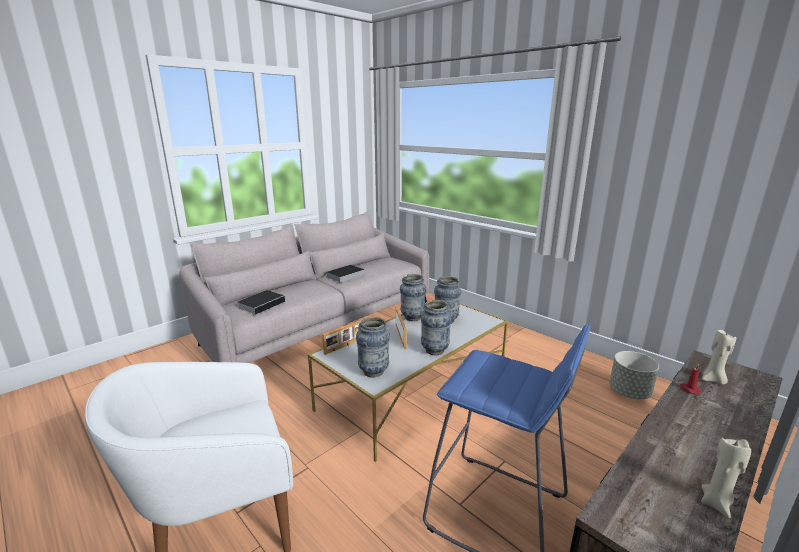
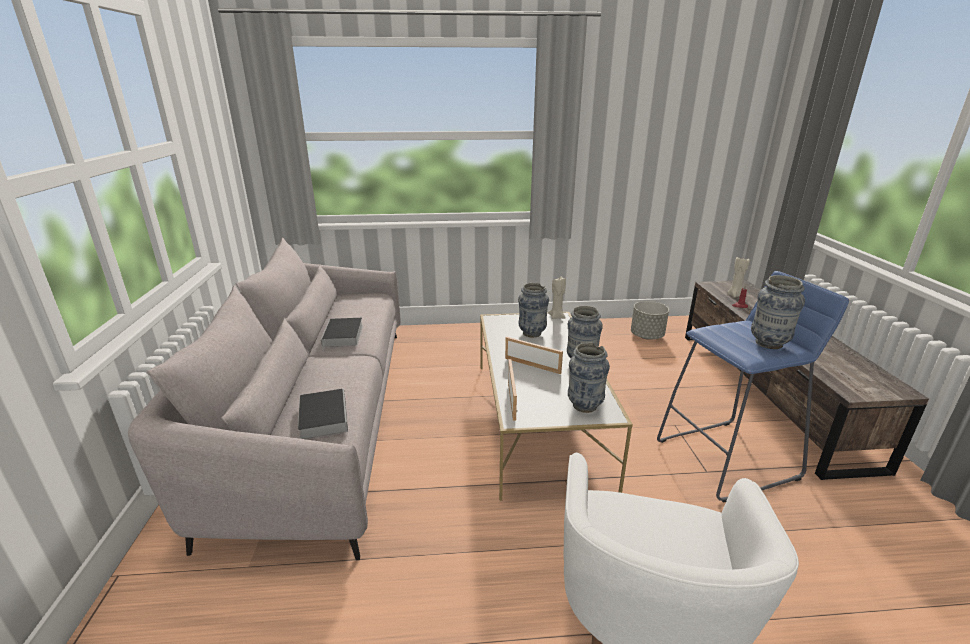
camera: 50 degrees left, 5 degrees up
vase [400,274,426,321] -> vase moved to [751,275,805,349]
beige candle [701,437,751,518] -> beige candle moved to [548,277,566,319]

